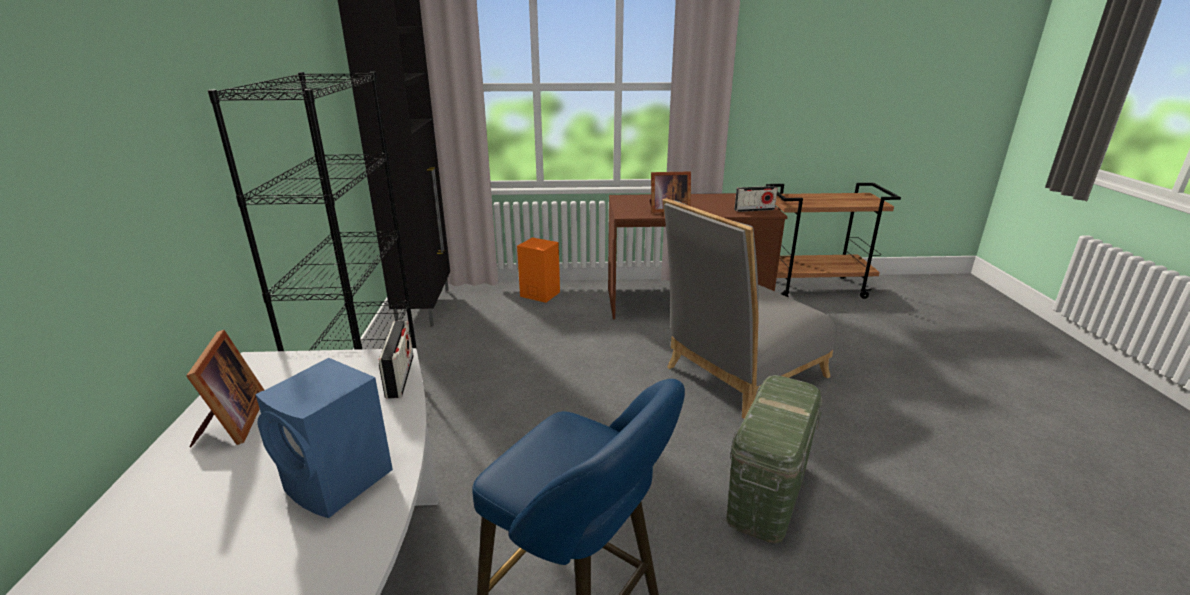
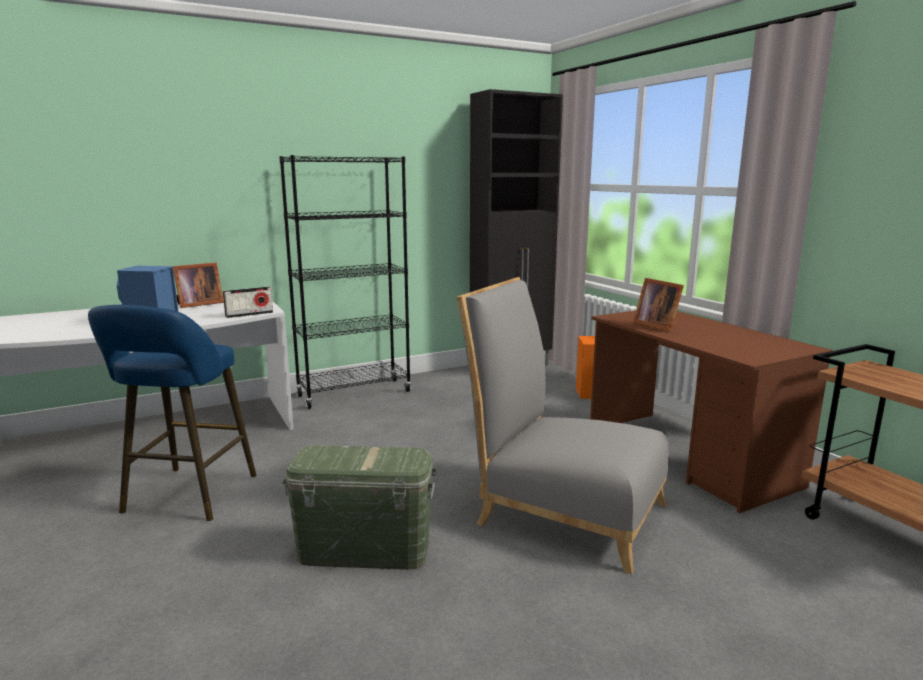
camera: 65 degrees right, 10 degrees down
radio [734,186,778,212] -> none

